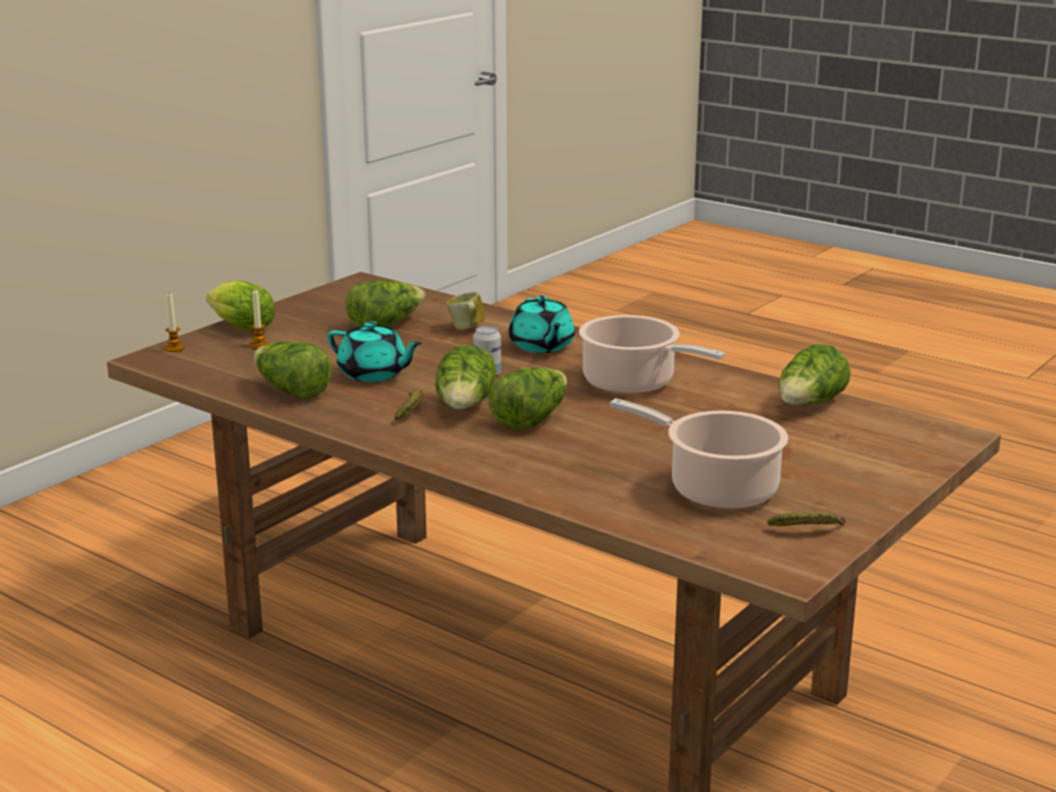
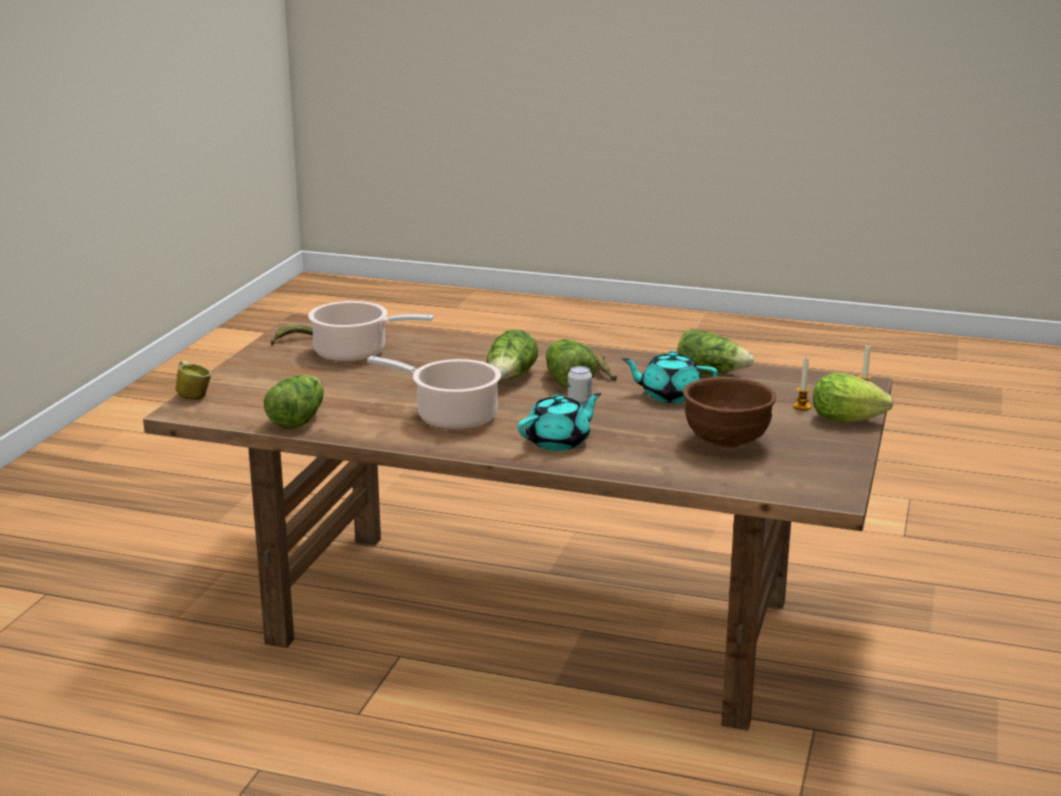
camera: 160 degrees right, 0 degrees up
lettuce [345,281,425,327] -> brown bowl [683,377,776,448]
mug [446,292,485,330] -> mug moved to [176,361,211,400]
turquoise teapot [509,295,575,353] -> turquoise teapot turned 90 degrees clockwise [518,393,601,451]

